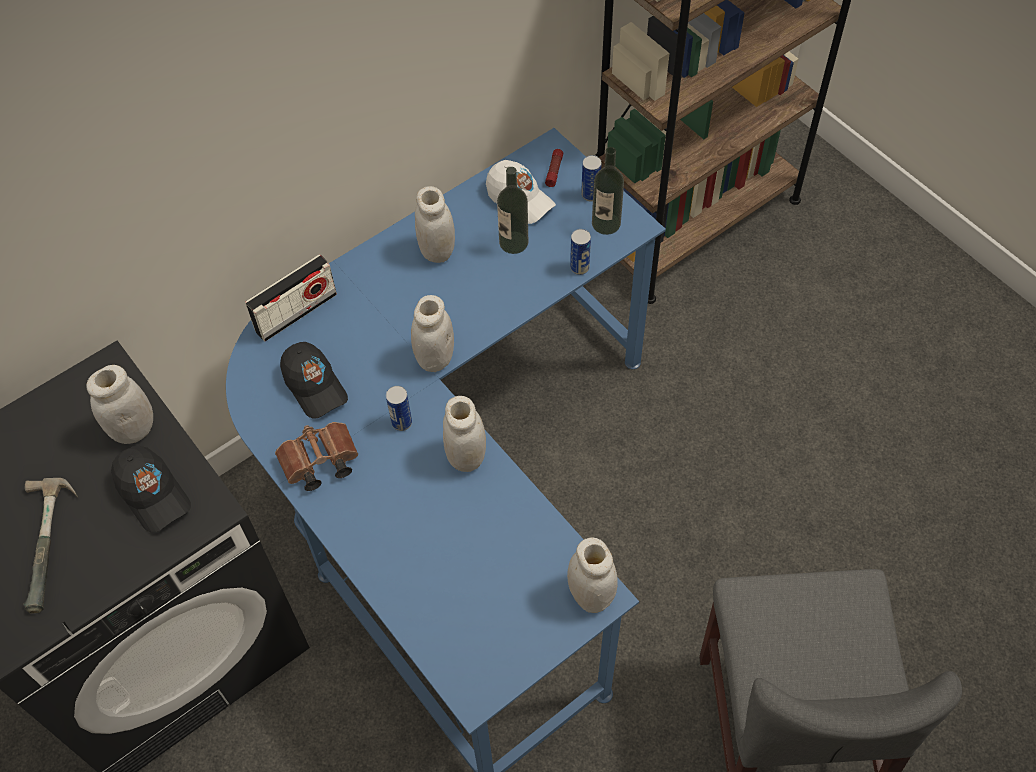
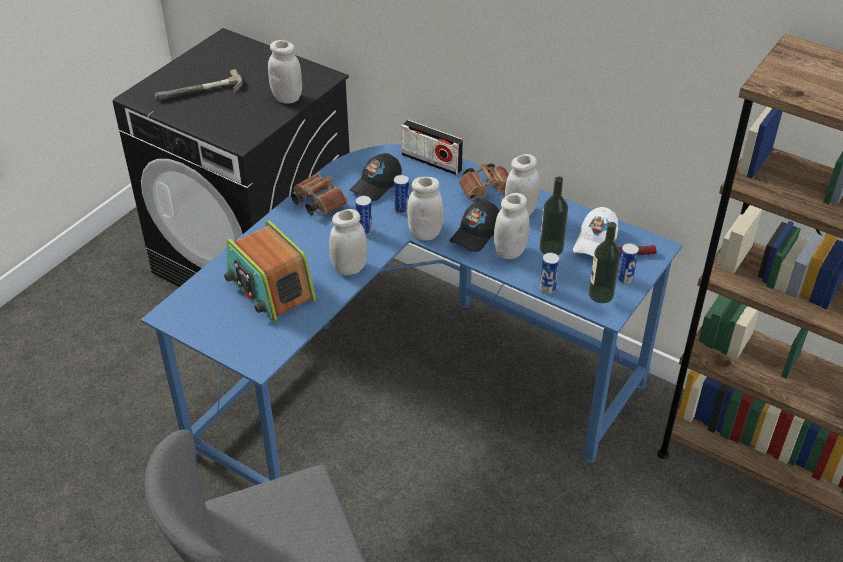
camera: 70 degrees right, 15 degrees down
black cap [111,446,191,533] -> black cap moved to [450,200,499,252]
white jar [567,538,618,613] -> white jar moved to [494,193,530,259]
none -> radio [224,221,316,322]
none -> can [394,175,409,214]
none -> brown binoculars [459,164,509,200]

